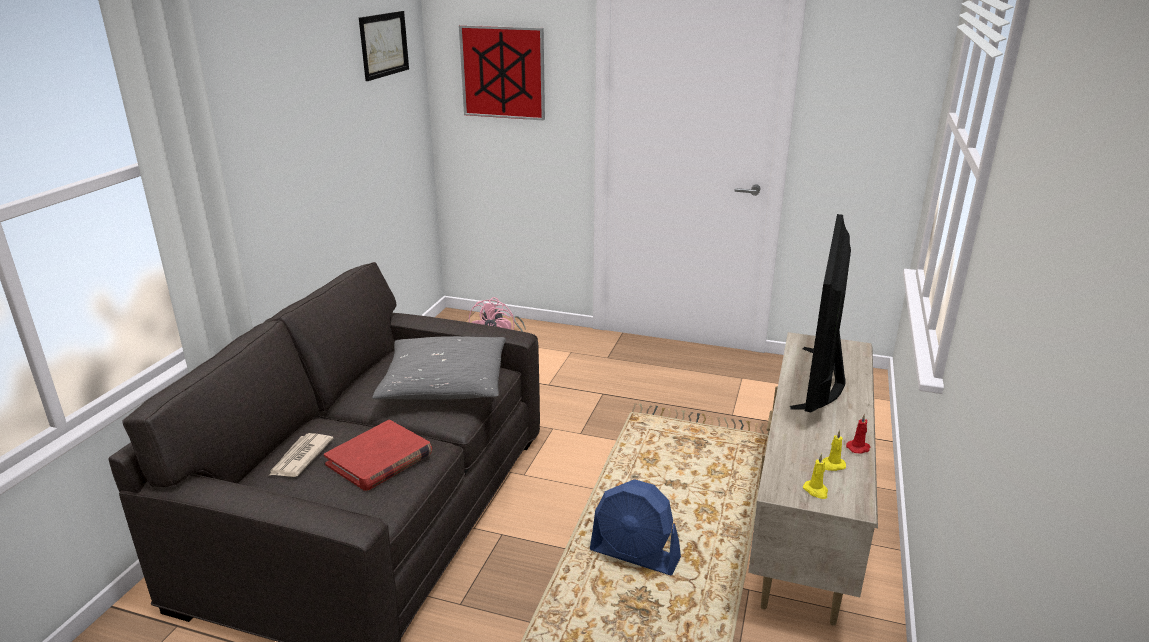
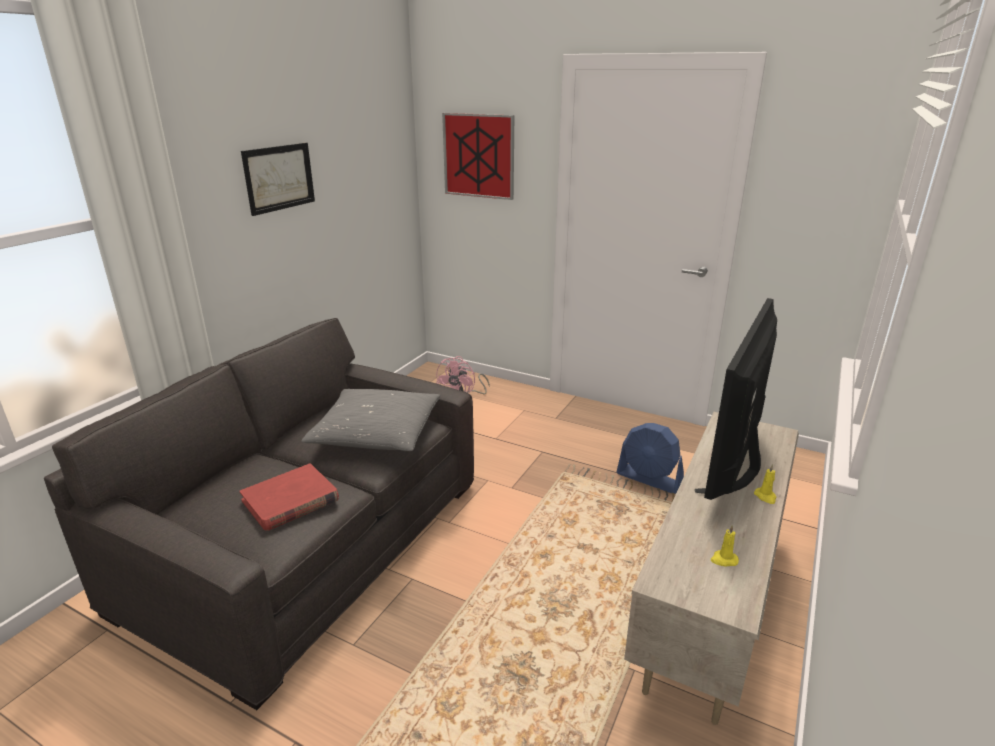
camera: 10 degrees right, 0 degrees up
newspaper [269,433,334,477] -> none
picture [359,11,409,81] -> picture moved to [241,143,315,216]
blue fan [590,479,681,576] -> blue fan moved to [617,423,684,494]
yellow candle [803,454,828,499] -> yellow candle moved to [754,464,777,504]
red candle [846,414,870,454] -> none

